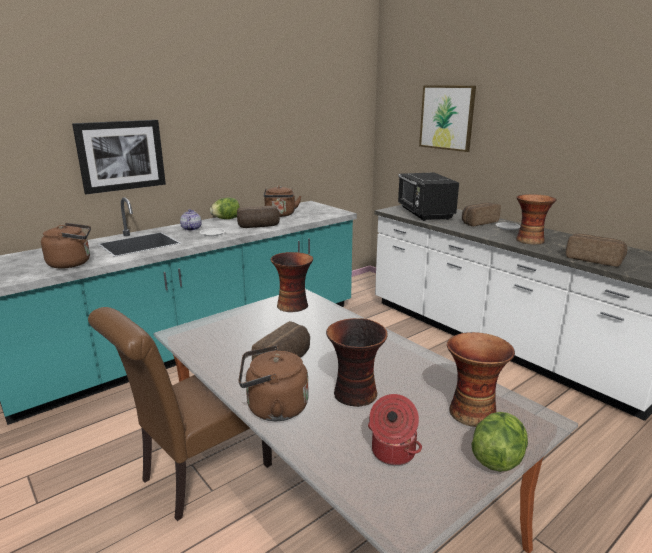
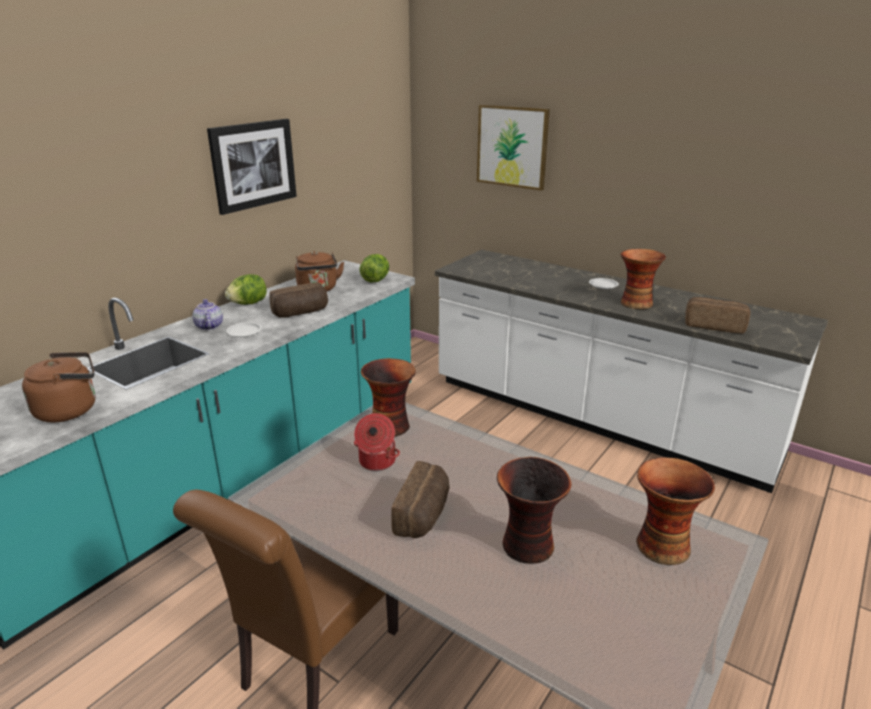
camera: 15 degrees left, 5 degrees up
picture [72,120,166,194] -> picture moved to [207,119,297,215]
brown kettle [239,345,309,421] -> none
cooking pot [368,394,422,465] -> cooking pot moved to [354,413,400,471]
black microwave [398,172,459,221] -> none
bread [462,203,501,226] -> none
lettuce [471,412,528,472] -> lettuce moved to [359,254,389,282]

